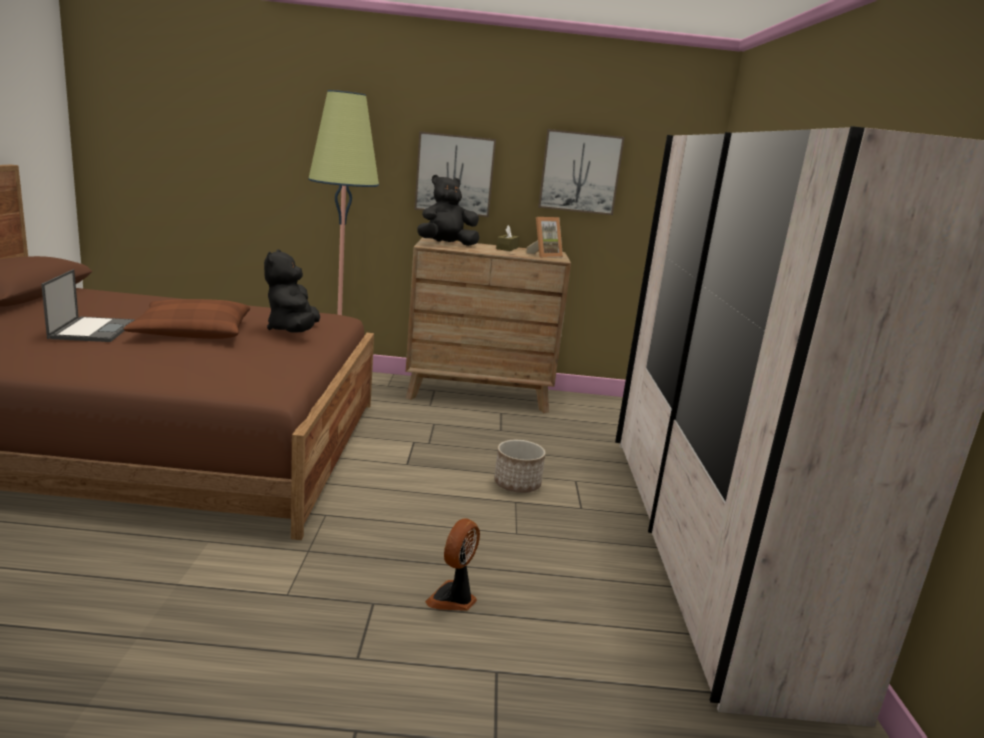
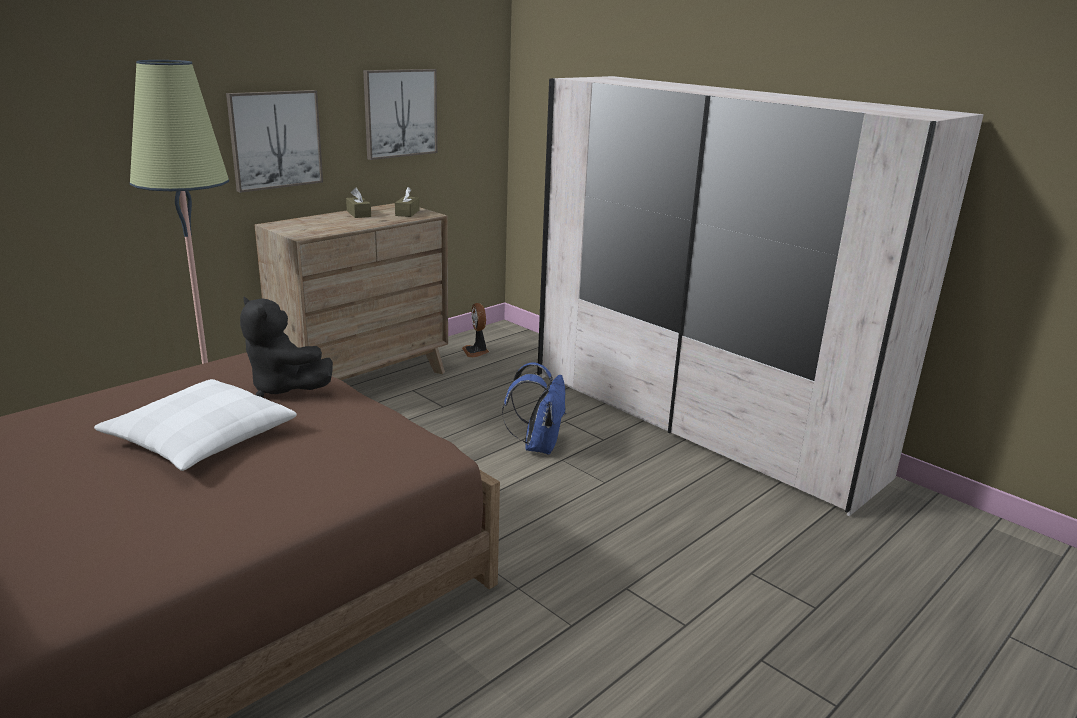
camera: 45 degrees left, 5 degrees up
laptop [41,269,135,342] -> none
brown pillow [124,299,250,339] -> white pillow [94,379,297,471]
black plush toy [417,175,479,246] -> none
fan [425,518,480,611] -> fan moved to [462,303,489,358]
planter [494,440,546,493] -> blue backpack [502,362,566,454]
picture frame [527,217,563,258] -> brown tissue box [395,187,420,217]

